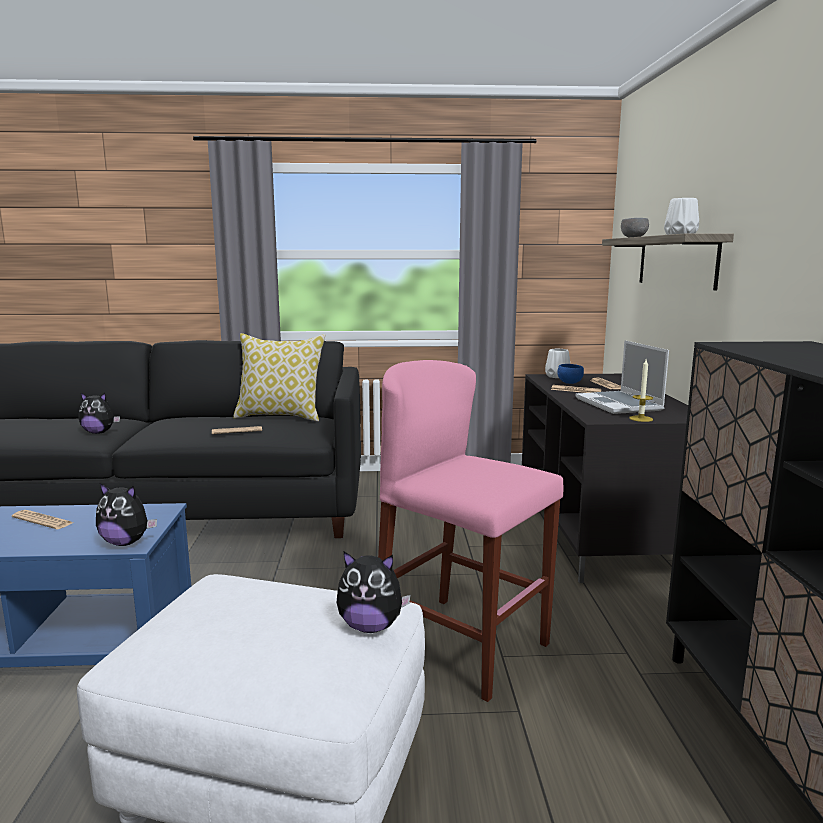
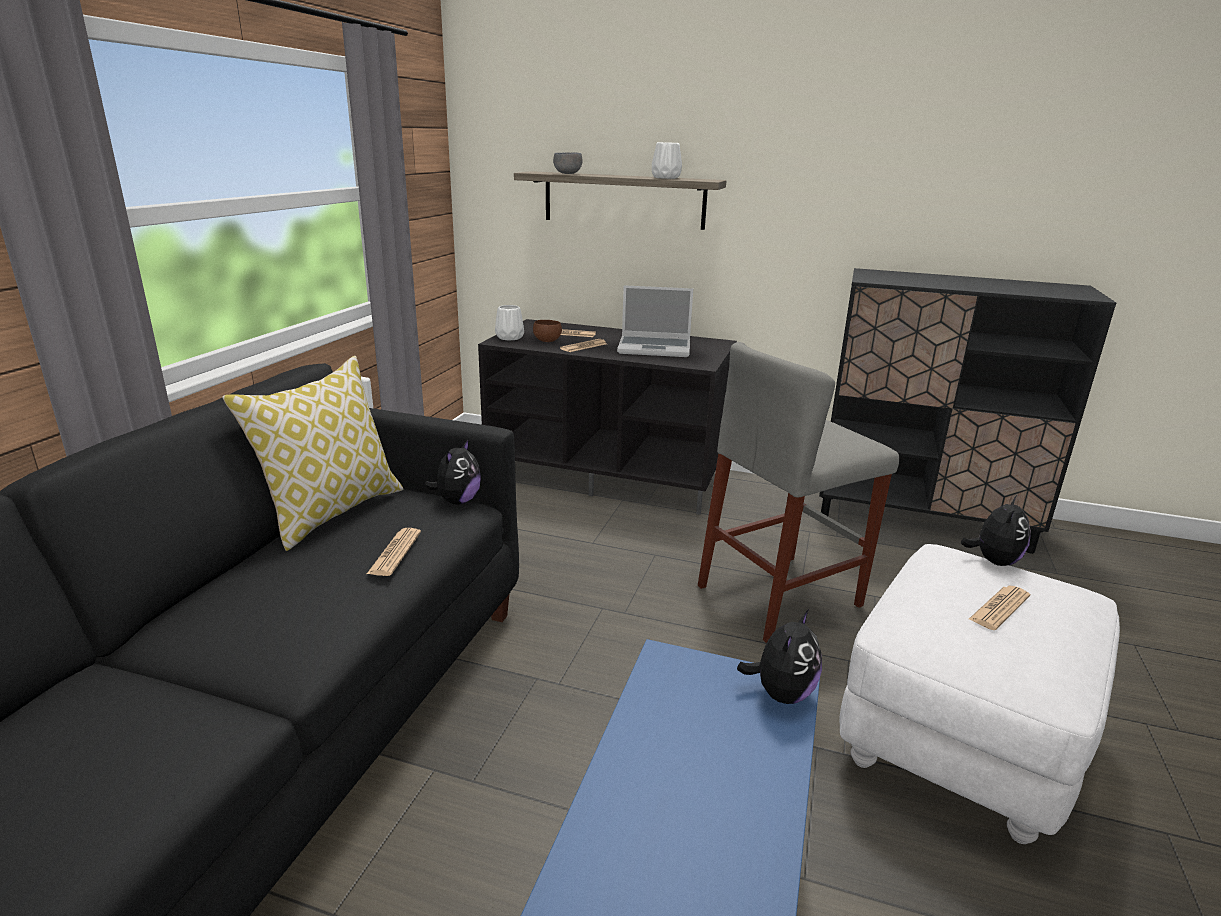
camera: 70 degrees left, 10 degrees up
newspaper [12,510,73,529] -> newspaper moved to [969,586,1030,630]
plush toy [78,393,120,434] -> plush toy moved to [424,439,481,505]
pink stool [378,360,563,702] -> grey stool [698,342,899,643]
blue bowl [557,364,584,384] -> brown bowl [533,320,562,342]
candle [629,359,653,422] -> none

